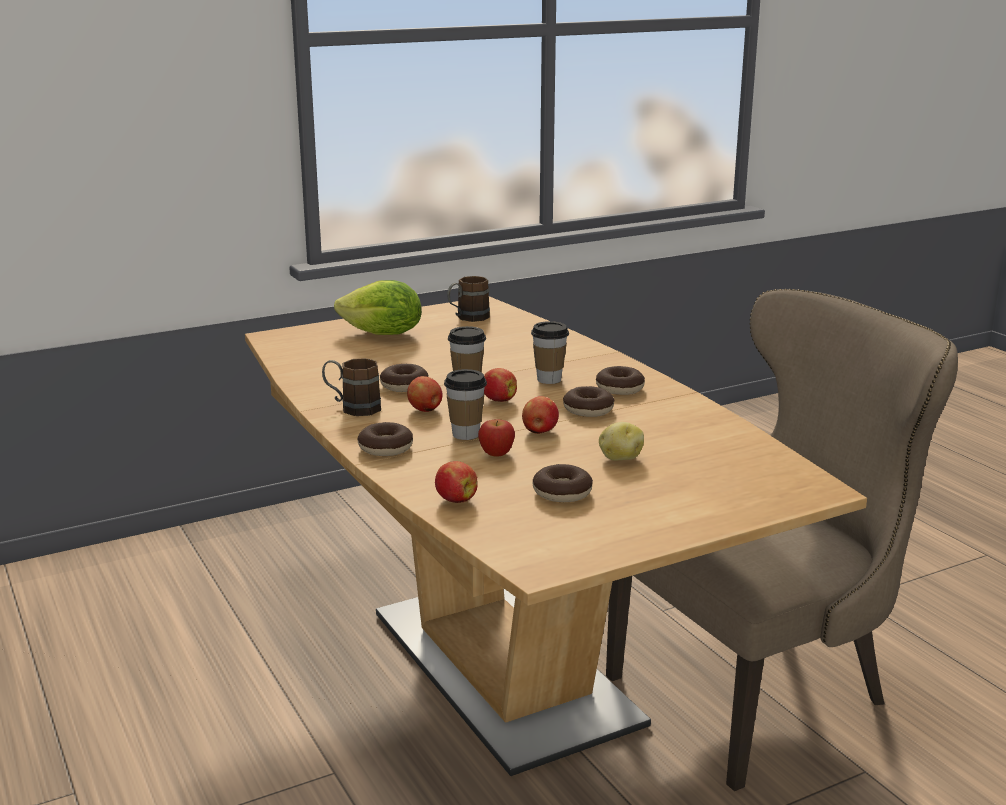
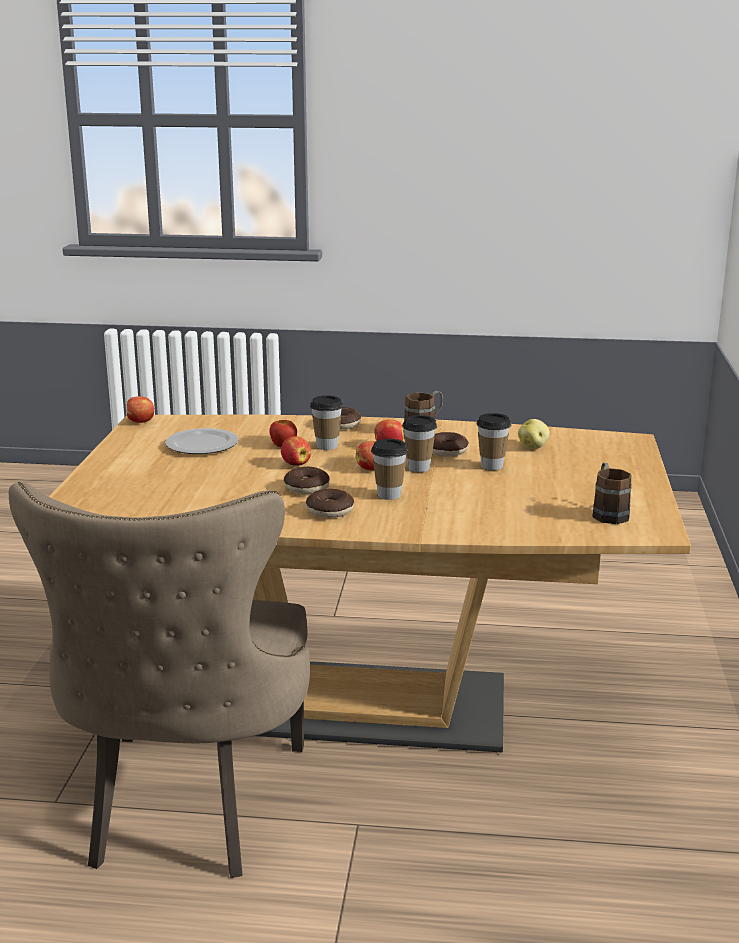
camera: 125 degrees right, 0 degrees up
lettuce [334,280,422,335] -> none
apple [435,461,478,503] -> apple moved to [127,396,154,423]
donut [533,464,593,502] -> plate [165,428,239,454]
potato [599,422,644,461] -> potato moved to [518,419,550,449]
none -> cup [476,413,511,470]

